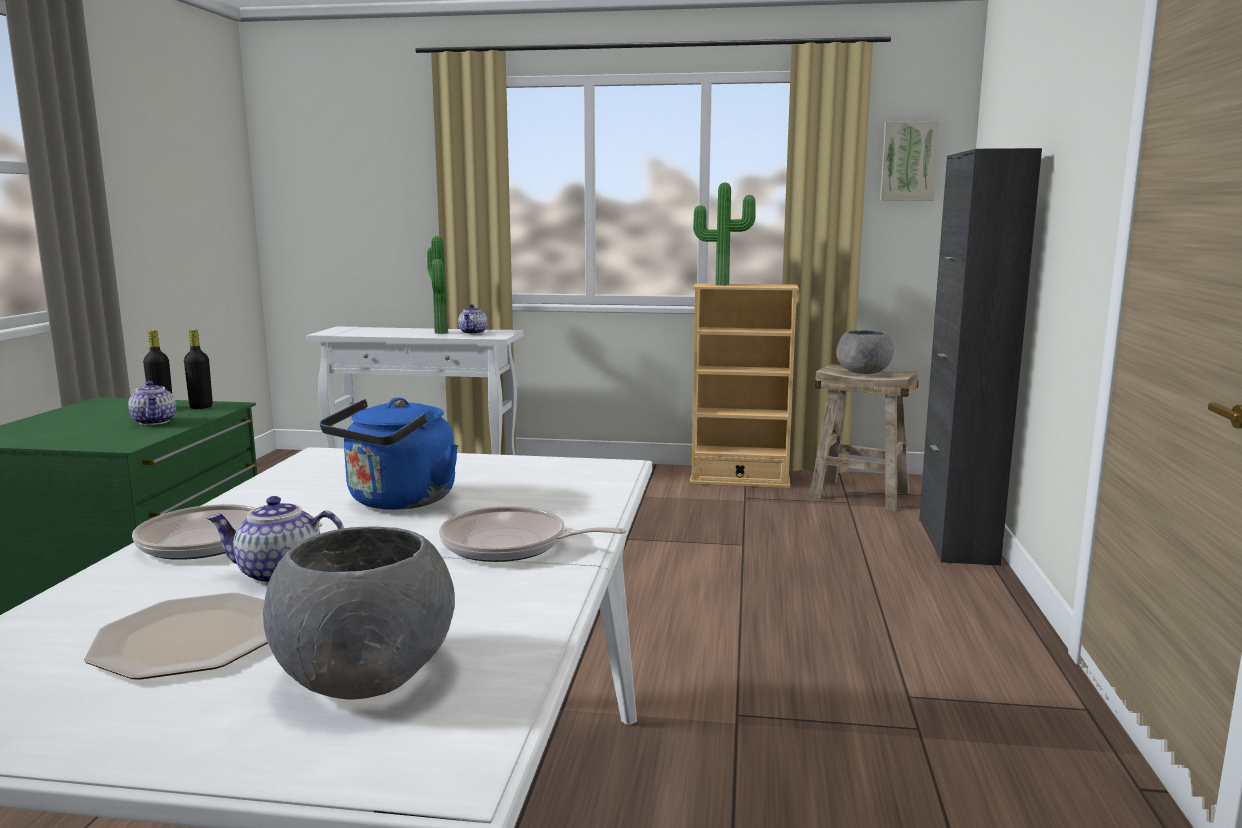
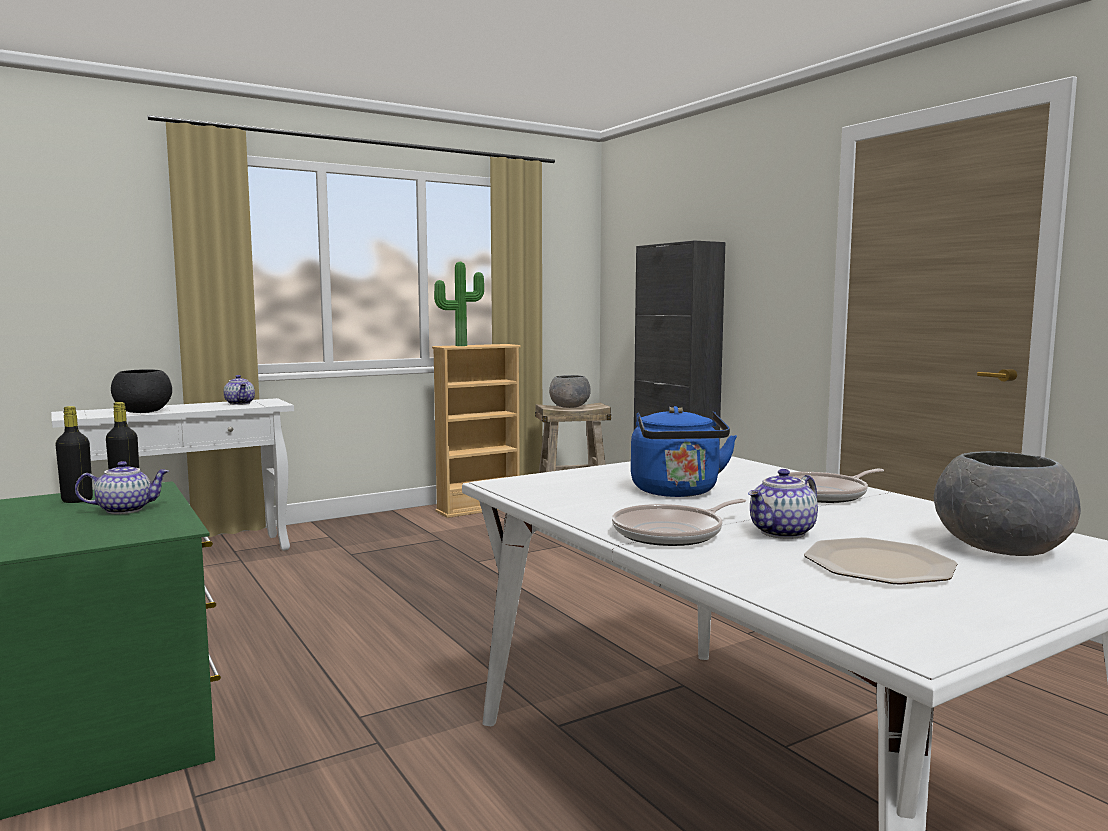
camera: 40 degrees left, 5 degrees down
teapot [128,381,176,425] -> teapot turned 45 degrees counterclockwise [75,461,169,514]
potted plant [427,236,448,334] -> none
picture [880,121,940,201] -> none
none -> black bowl [111,369,172,413]

